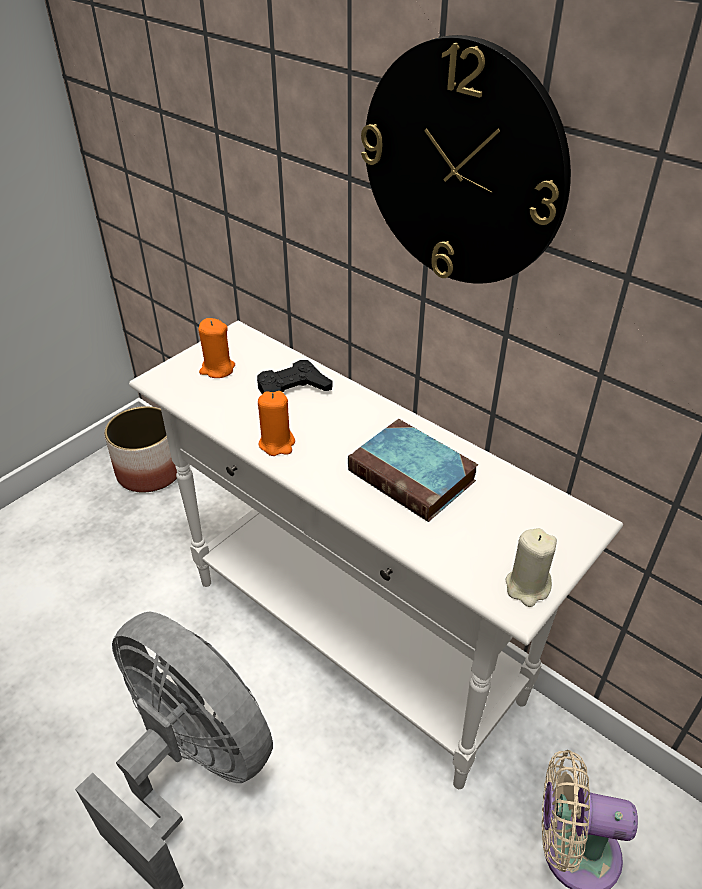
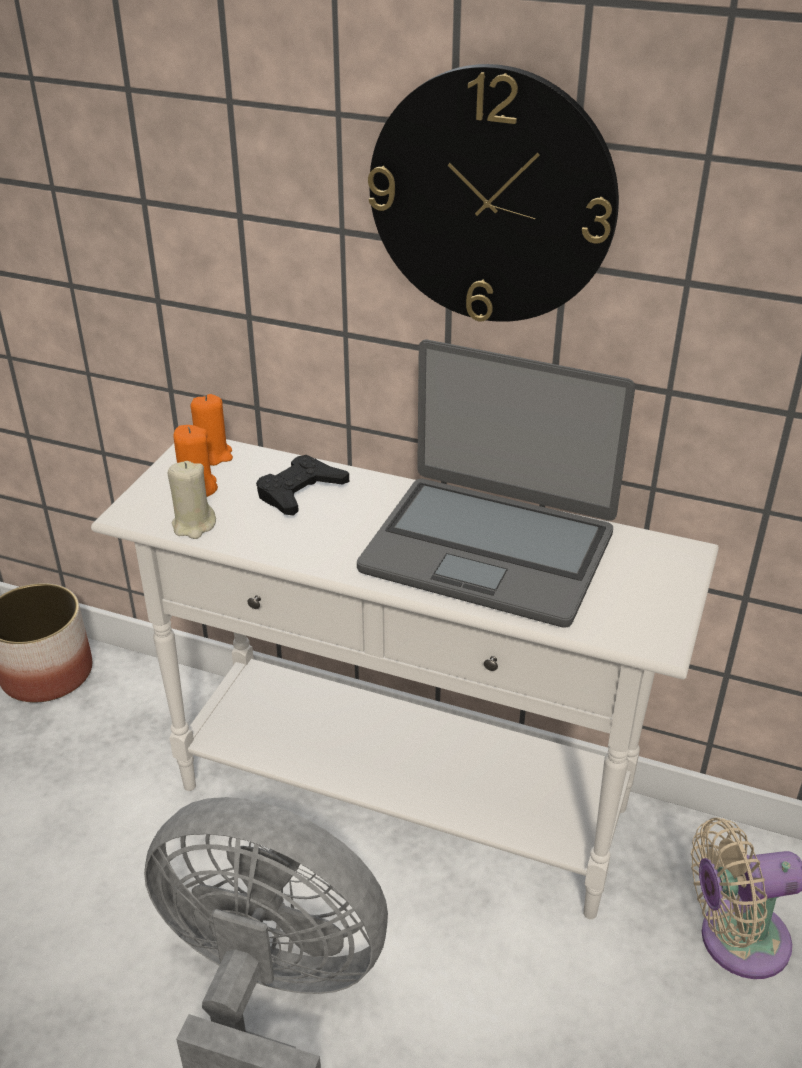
camera: 20 degrees left, 5 degrees down
orange candle [258,391,295,456] -> orange candle moved to [191,394,233,466]
book [348,419,478,522] -> laptop [357,340,635,628]
beige candle [506,528,557,607] -> beige candle moved to [168,461,216,539]

